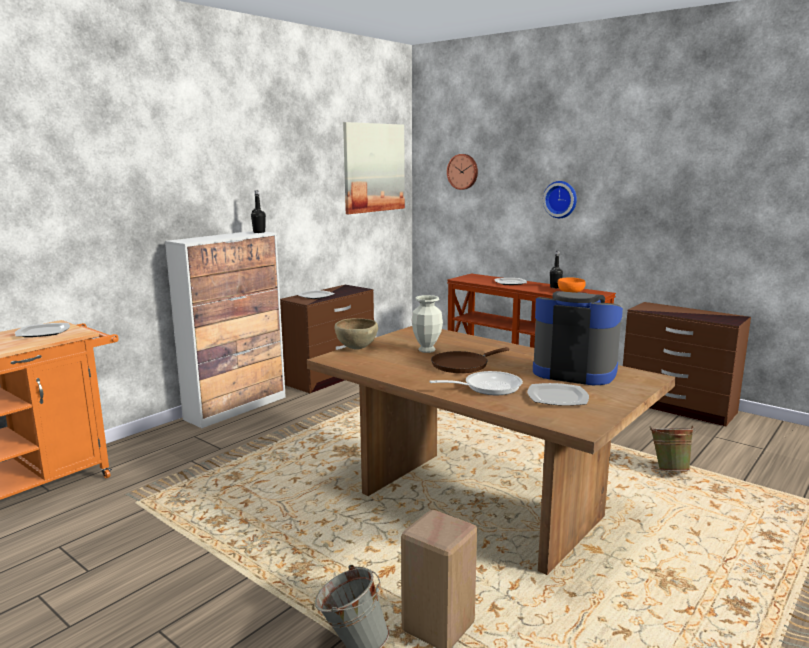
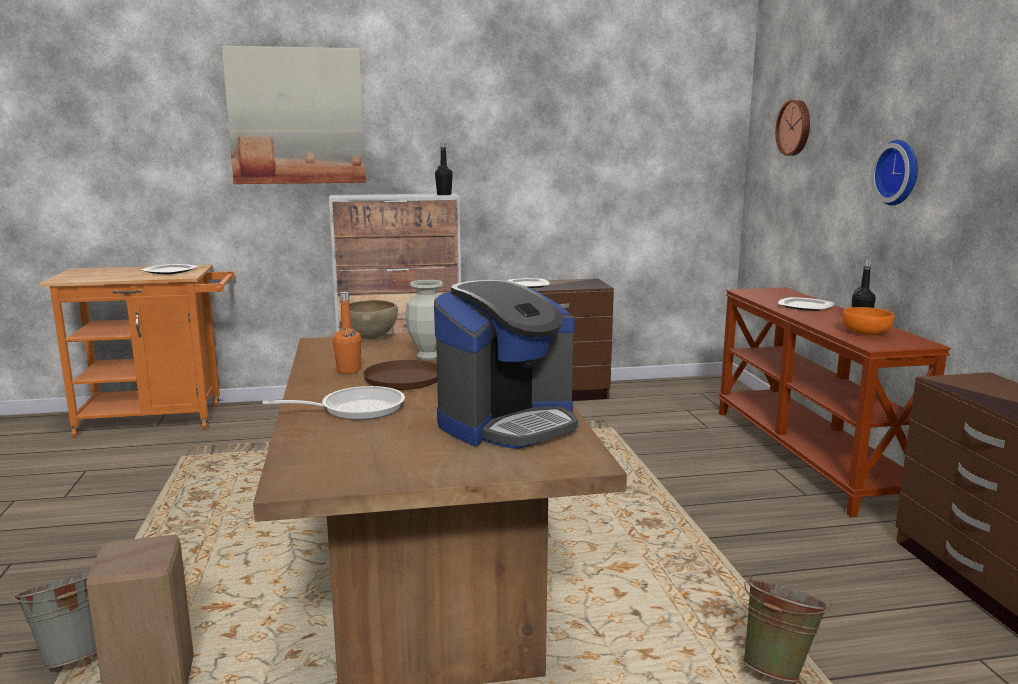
camera: 40 degrees right, 0 degrees up
picture [343,122,405,214] -> picture moved to [222,46,366,184]
frying pan [429,371,523,395] -> frying pan turned 45 degrees counterclockwise [262,386,405,420]
plate [527,383,589,406] -> none
coffee machine [533,291,623,385] -> coffee machine turned 75 degrees clockwise [434,280,578,449]
none -> orange bottle [333,292,361,374]

